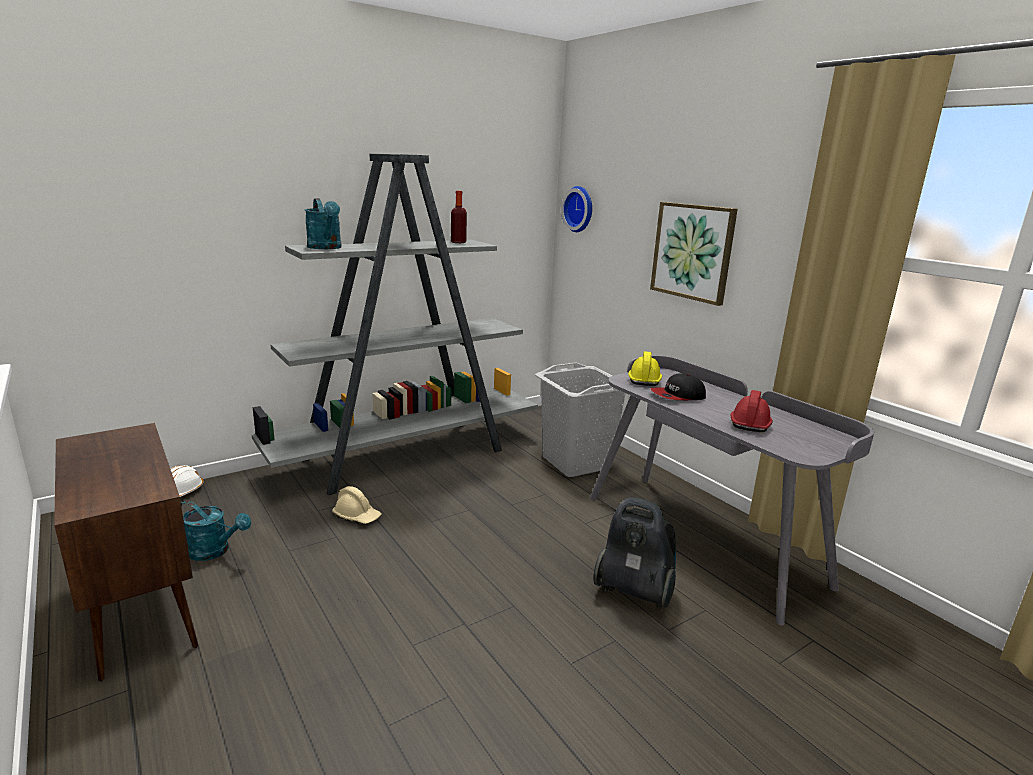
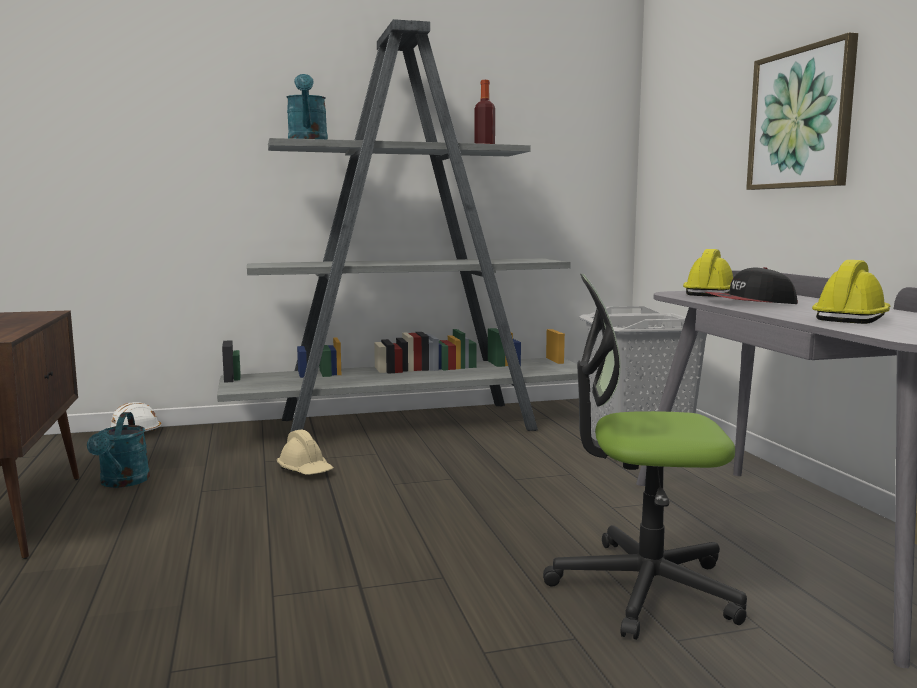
camera: 20 degrees right, 10 degrees down
turquoise watering can [181,500,251,561] -> turquoise watering can turned 45 degrees clockwise [87,412,150,488]
wall clock [561,186,592,232] -> none
vacuum cleaner [593,497,676,610] -> office chair [543,274,747,640]
red hard hat [731,390,773,432] -> yellow hard hat [812,260,891,324]

